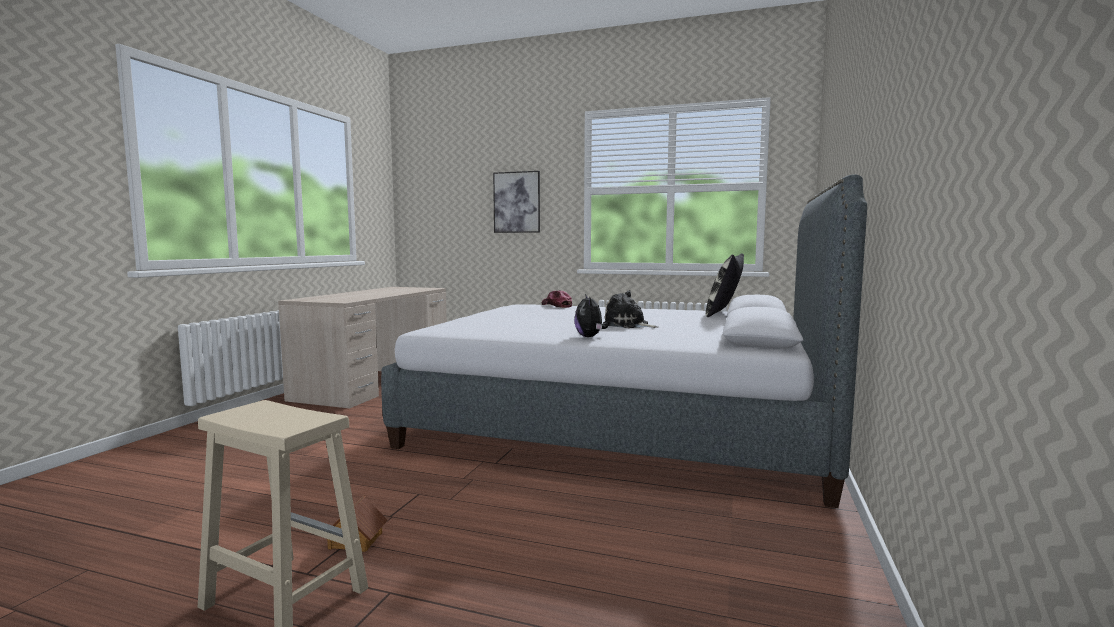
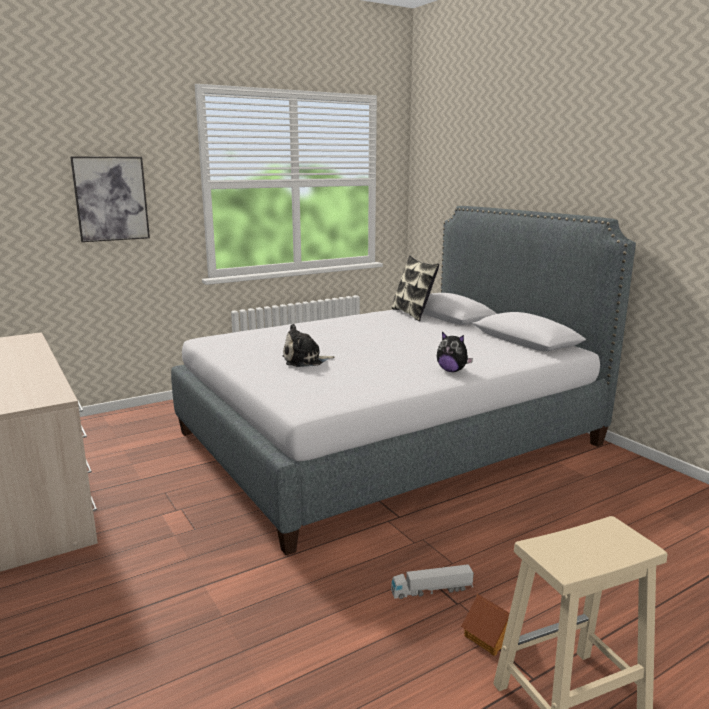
camera: 50 degrees left, 10 degrees up
cap [542,290,572,308] -> none
plush toy [603,290,658,328] -> plush toy moved to [282,324,335,367]
none -> toy truck [391,564,473,599]

